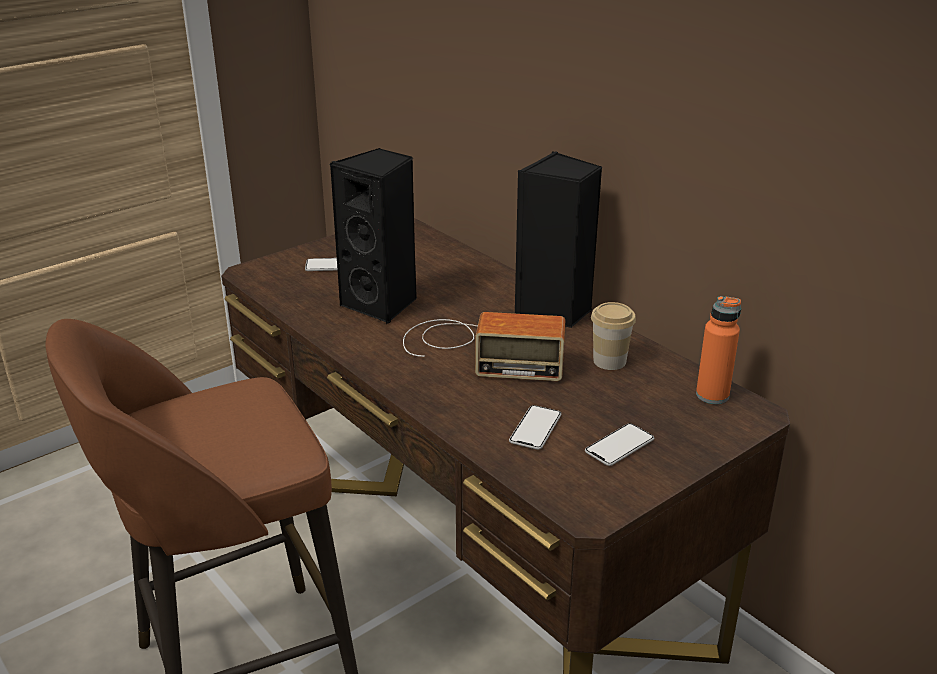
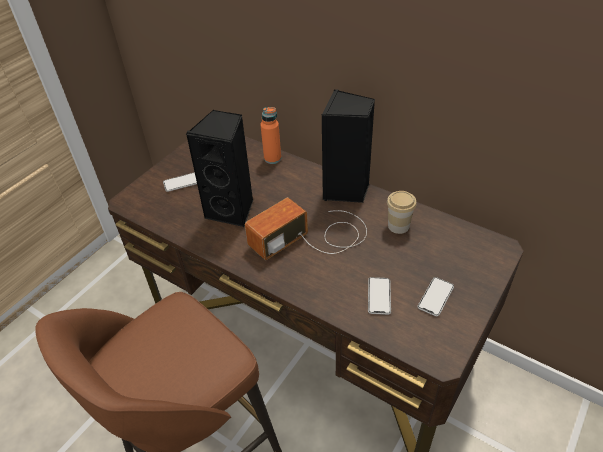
camera: 15 degrees left, 15 degrees up
radio [403,312,565,381] -> radio turned 150 degrees clockwise [245,197,367,260]
orange bottle [696,296,741,404] -> orange bottle moved to [260,107,281,164]

